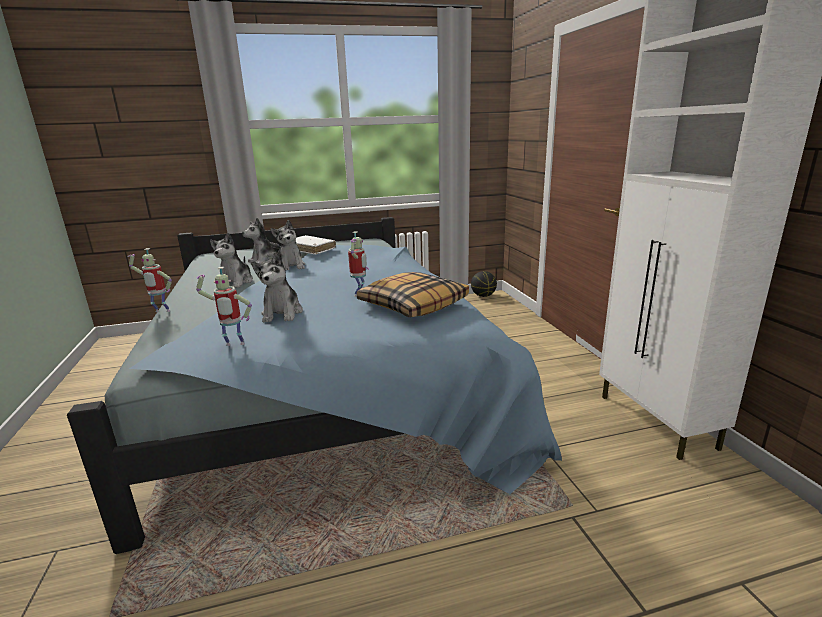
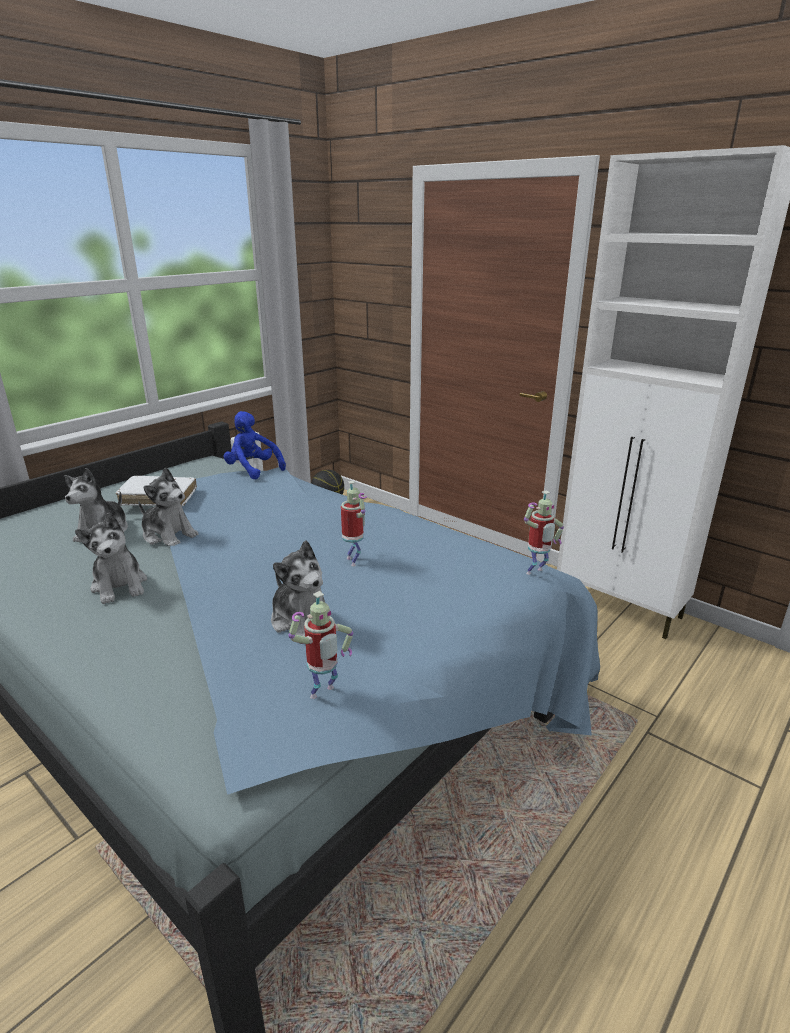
camera: 35 degrees left, 5 degrees up
toy robot [128,248,172,312] -> toy robot moved to [524,491,564,575]
pillow [357,272,469,317] -> none
none -> blue plush toy [224,411,286,479]

